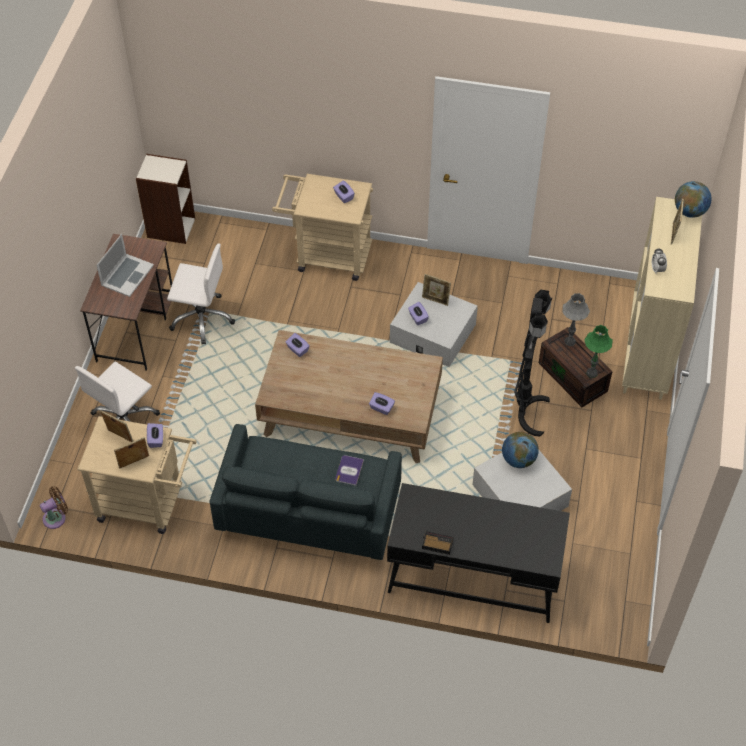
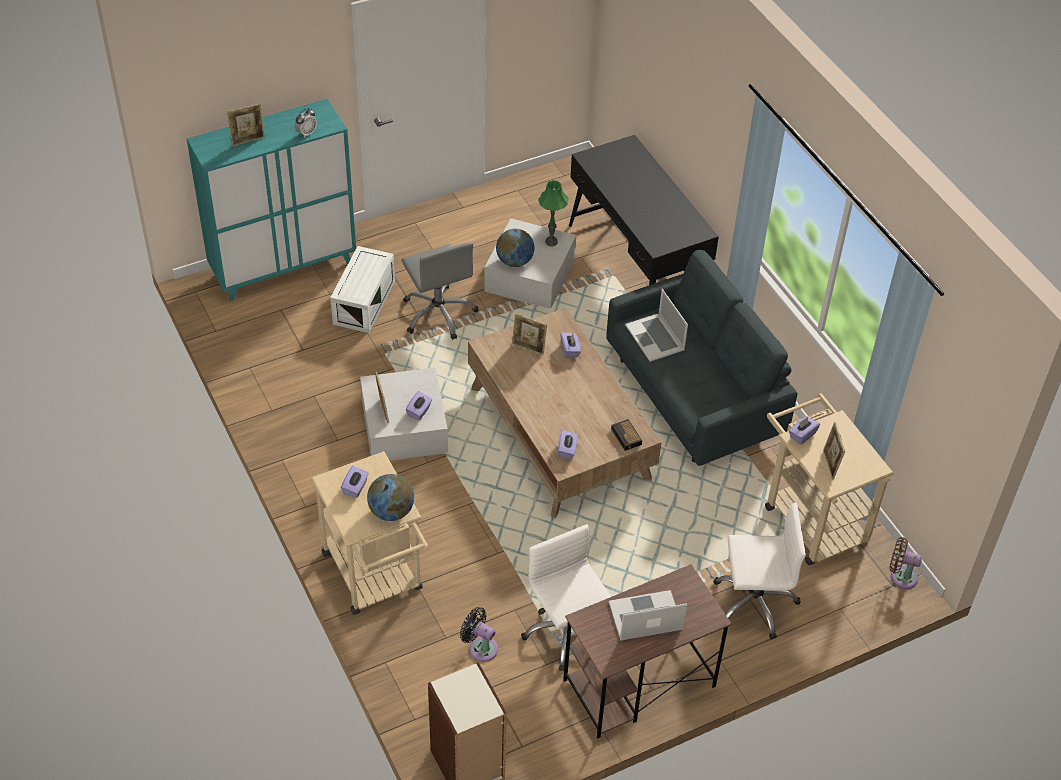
camera: 130 degrees left, 5 degrees down
picture frame [114,437,149,469] -> picture frame moved to [512,313,547,355]
book [335,455,364,486] -> laptop [625,289,688,362]
alarm clock [422,531,453,555] -> alarm clock moved to [611,419,642,451]
black floor lamp [514,290,552,437] -> grey office chair [401,242,478,340]
brown storage box [539,327,613,407] -> white storage box [330,246,395,333]
grey table lamp [562,293,590,346] -> none
green table lamp [585,325,613,378] -> green table lamp moved to [538,180,568,247]
beige cabinet [622,197,702,399] -> turquoise cabinet [187,99,356,302]
globe [675,181,712,218] -> globe moved to [367,474,414,521]
none -> black fan [460,607,498,662]

